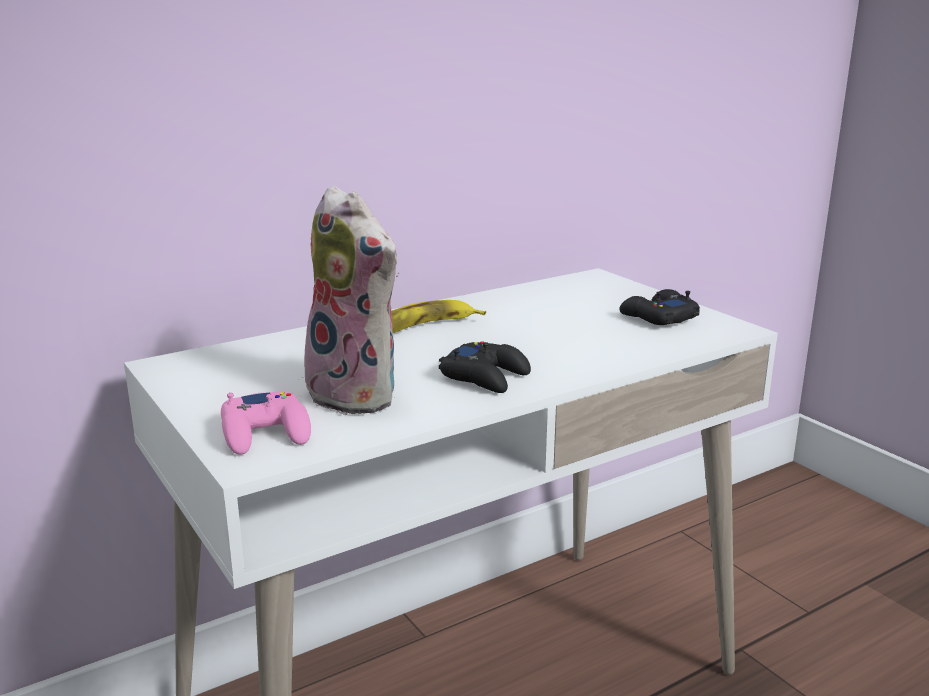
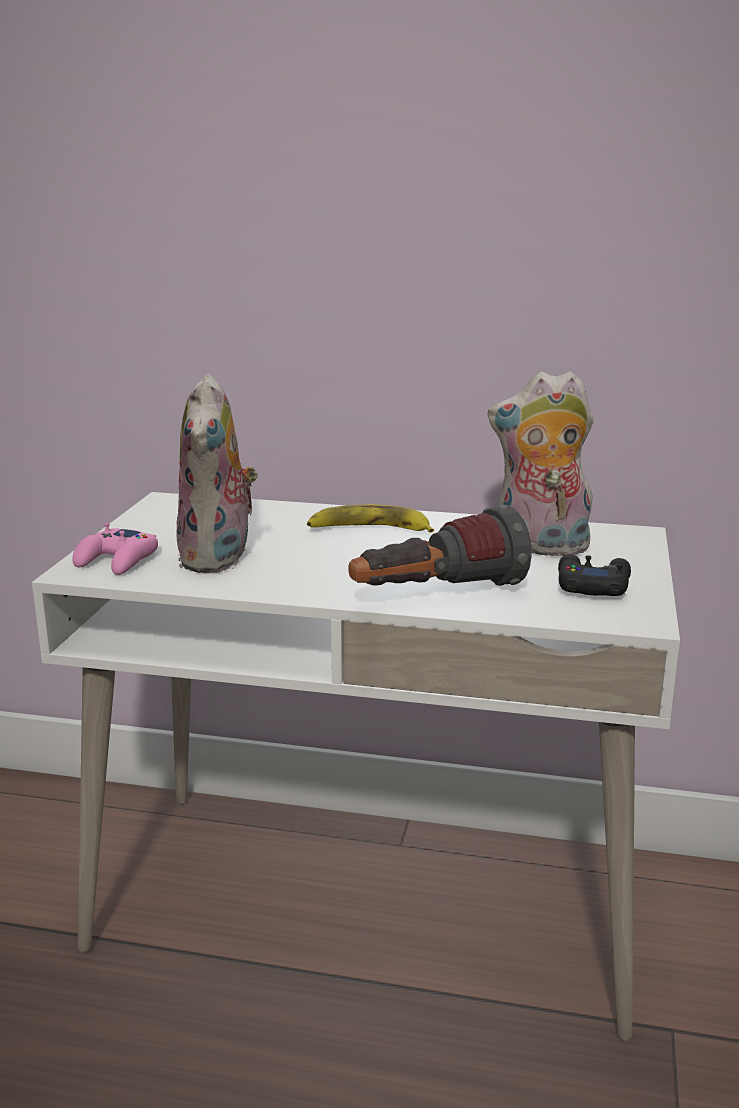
camera: 45 degrees right, 0 degrees up
black game controller [439,341,531,393] -> none
none -> flashlight [349,504,532,586]
none -> plush toy [488,371,594,556]

